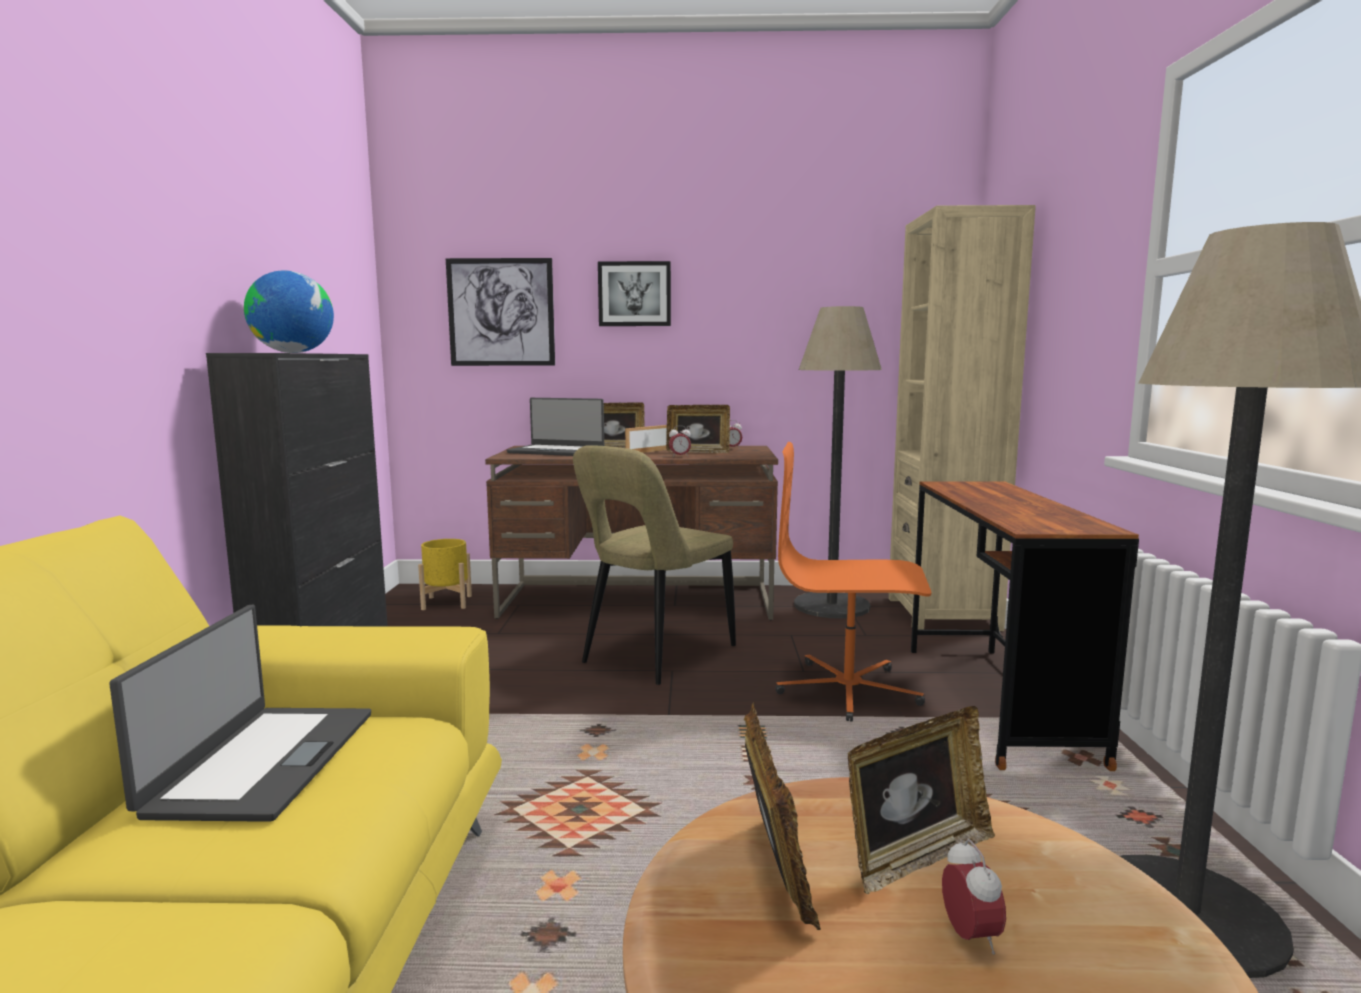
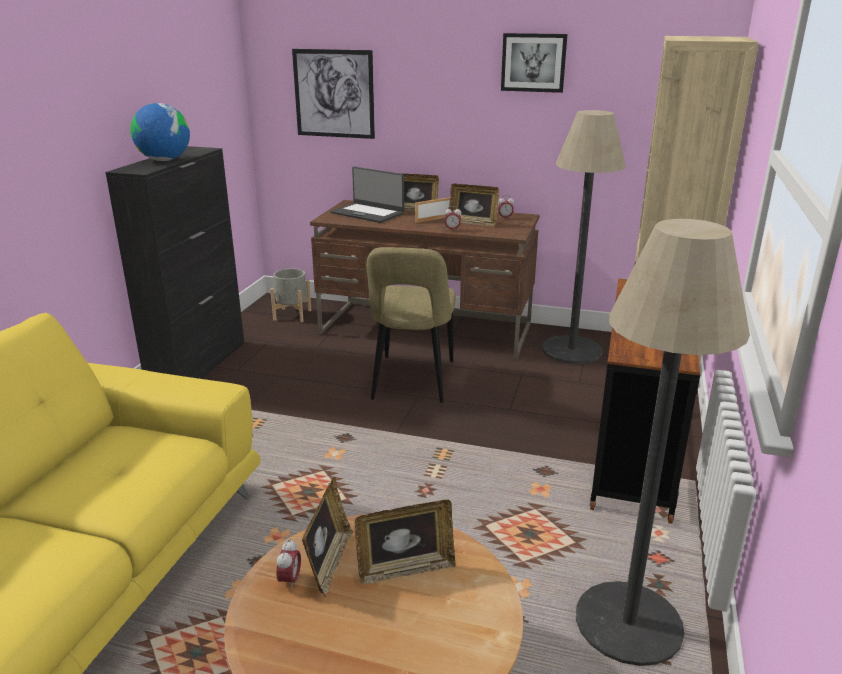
camera: 15 degrees right, 15 degrees up
laptop [109,605,371,822] -> none
yellow planter [418,539,472,610] -> grey planter [270,268,312,322]
beige chair [573,445,736,685] -> beige chair turned 45 degrees counterclockwise [366,247,456,403]
picture [598,261,671,326] -> picture moved to [501,33,567,93]
orange office chair [776,442,932,721] -> none
alarm clock [942,839,1006,954] -> alarm clock moved to [276,539,301,590]

